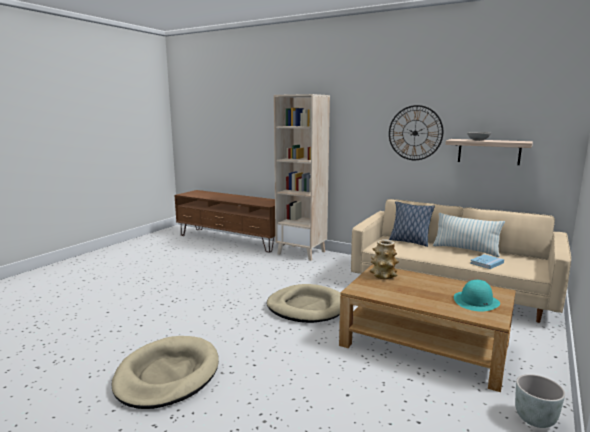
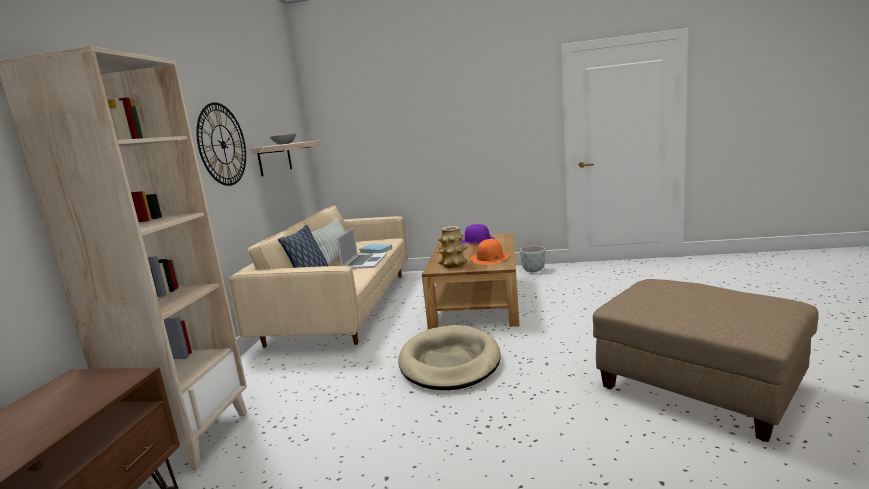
camera: 110 degrees left, 0 degrees up
beige dog bed [111,336,219,409] -> beige ottoman [593,279,818,442]
turquoise hat [454,280,500,311] -> purple hat [462,224,496,244]
none -> laptop [337,227,387,269]
none -> orange hat [471,239,510,265]

